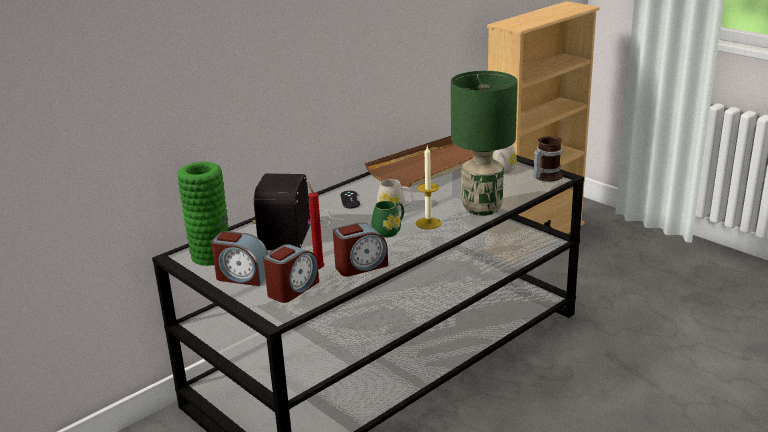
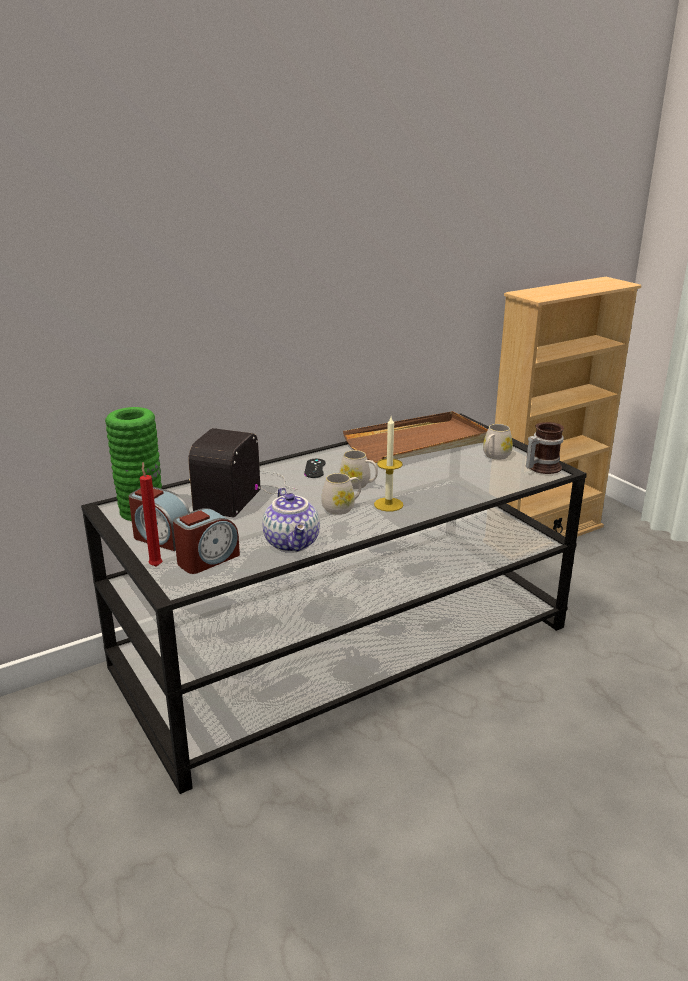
camera: 10 degrees right, 0 degrees up
red candle [308,182,325,269] -> red candle moved to [140,462,162,567]
alarm clock [333,223,388,277] -> teapot [262,488,320,553]
green mug [371,201,404,238] -> white mug [321,473,361,515]
green table lamp [451,71,518,216] -> none

